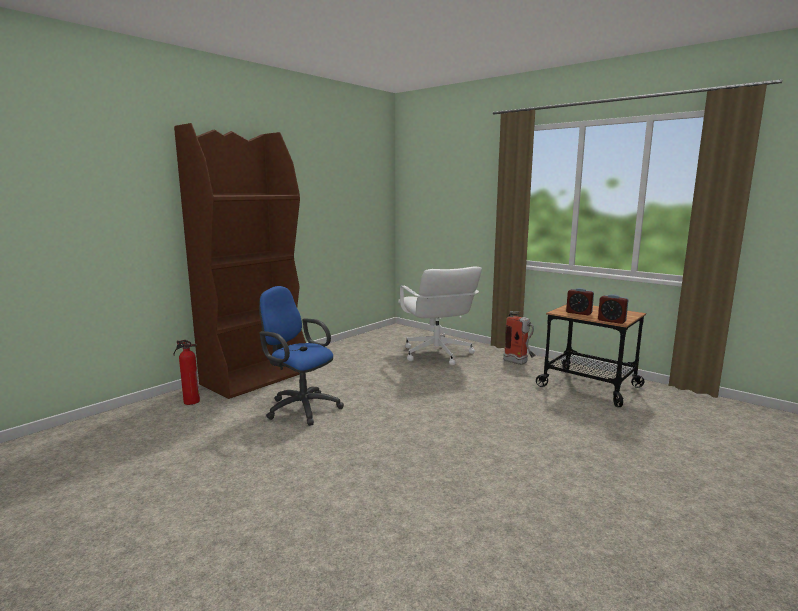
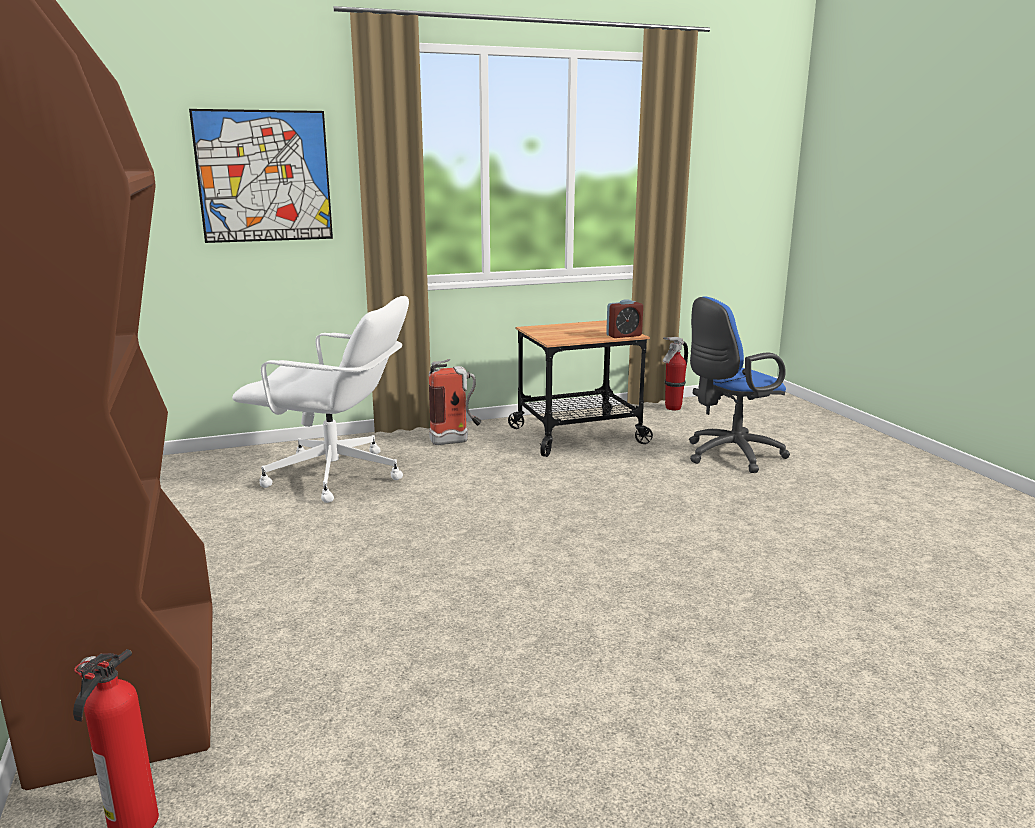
camera: 60 degrees left, 5 degrees up
blue office chair [259,286,344,426] -> blue office chair moved to [689,297,790,473]
alarm clock [566,288,594,315] -> none
none -> picture [189,109,333,243]
none -> fire extinguisher [663,337,688,410]

